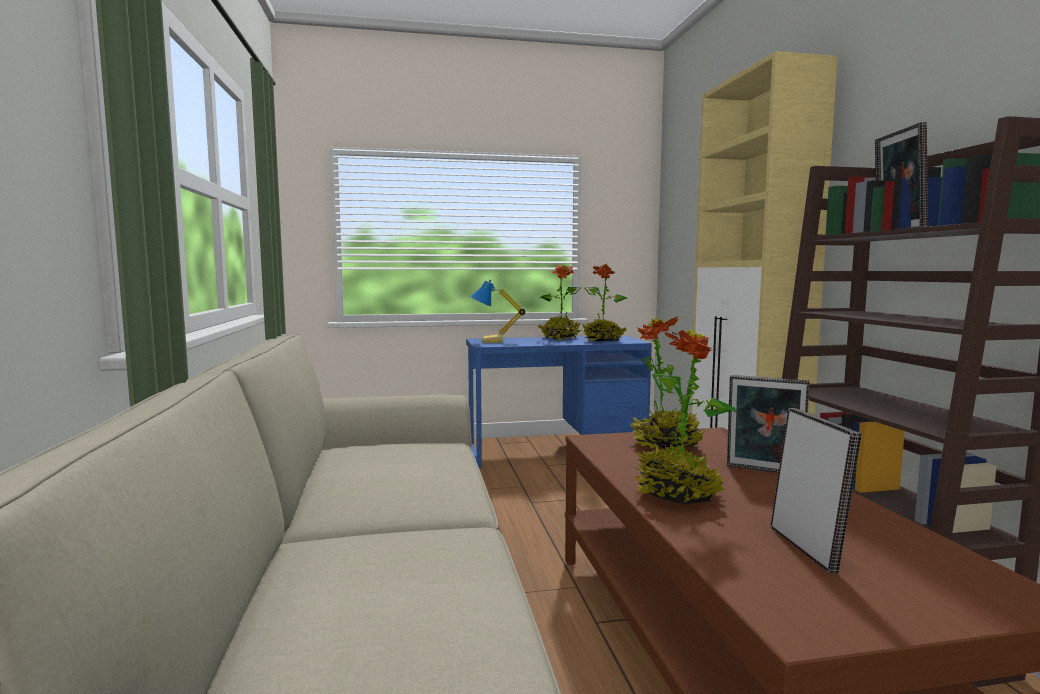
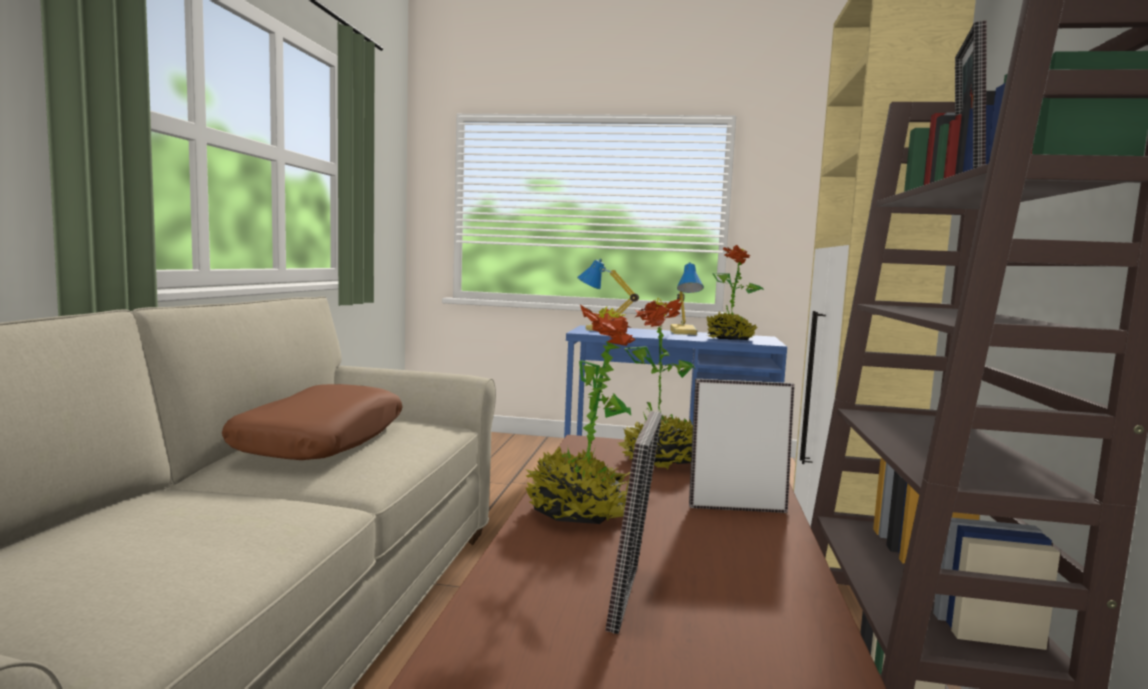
camera: 20 degrees right, 0 degrees up
potted plant [538,264,581,340] -> table lamp [670,262,704,335]
picture frame [727,375,810,473] -> picture frame turned 135 degrees clockwise [689,379,795,513]
none -> brown pillow [222,384,402,460]

